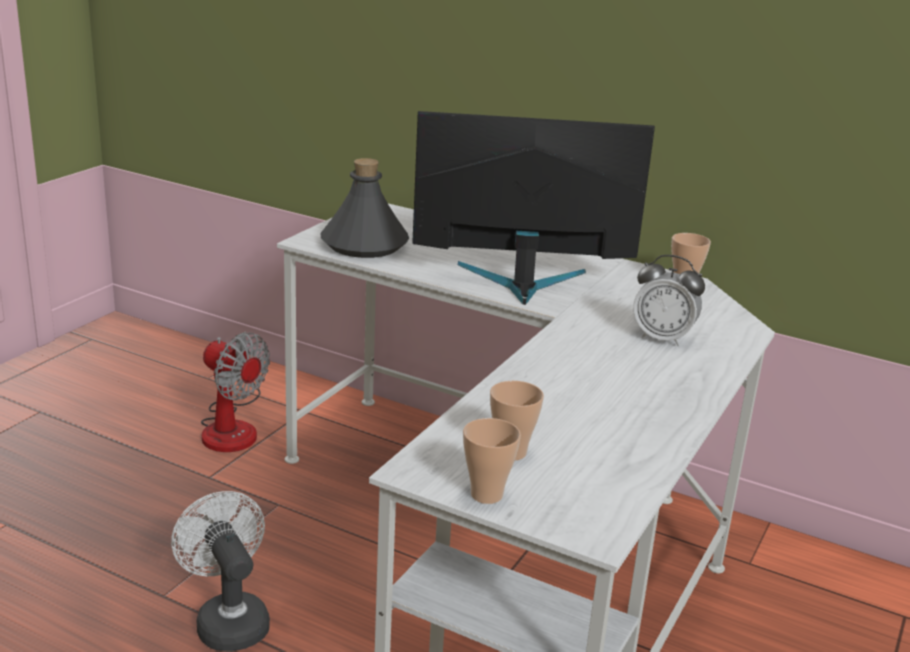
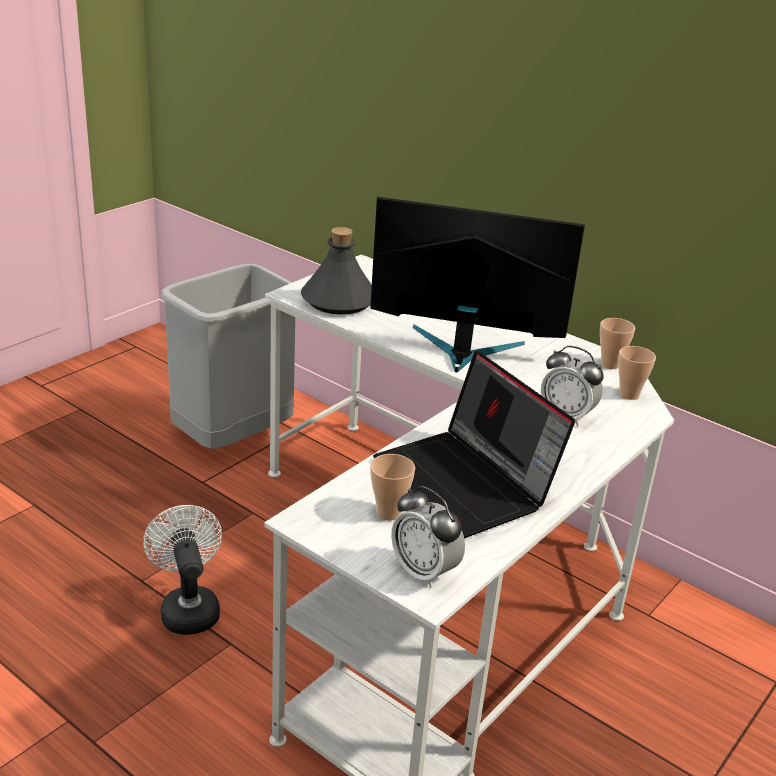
camera: 10 degrees right, 5 degrees up
fan [201,331,270,452] -> grey trash can [161,264,295,449]
cup [463,418,521,504] -> cup moved to [618,346,656,400]
none -> laptop [373,350,575,538]
none -> alarm clock [391,486,465,588]

